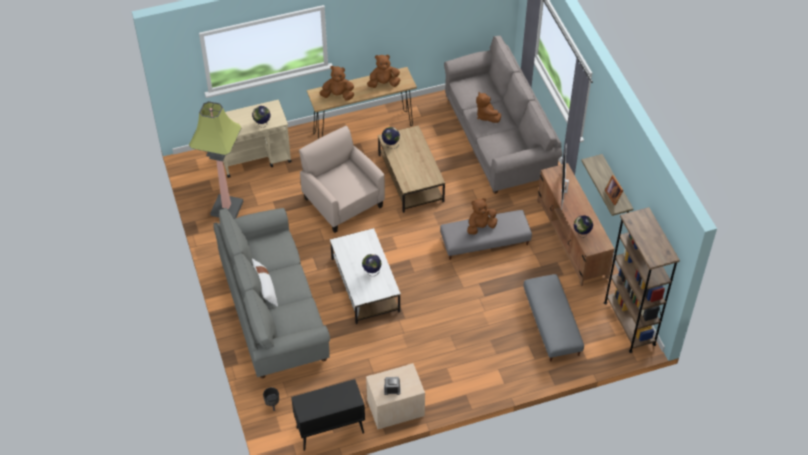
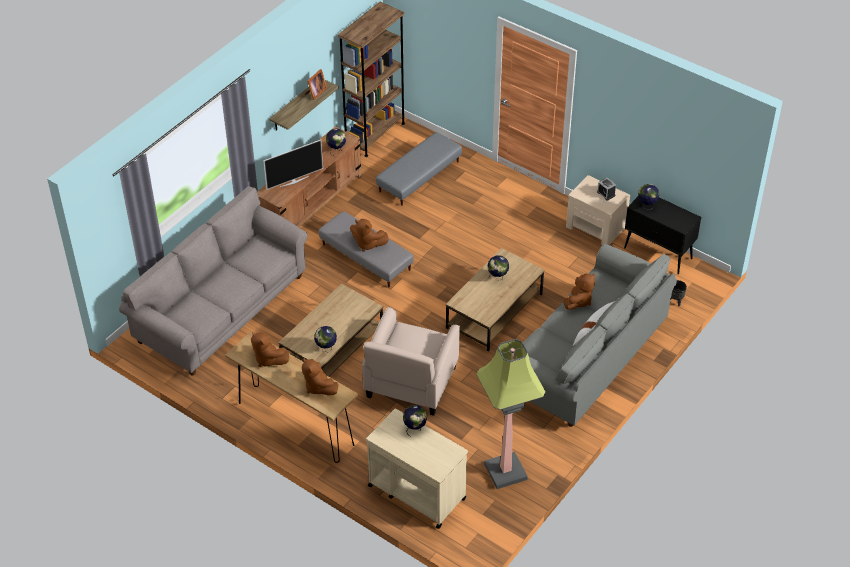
camera: 125 degrees left, 5 degrees down
white coffee table [330,228,401,324] -> brown coffee table [446,248,545,352]
brown plush toy [476,92,501,123] -> brown plush toy moved to [564,273,595,310]
none -> globe [638,184,659,210]

